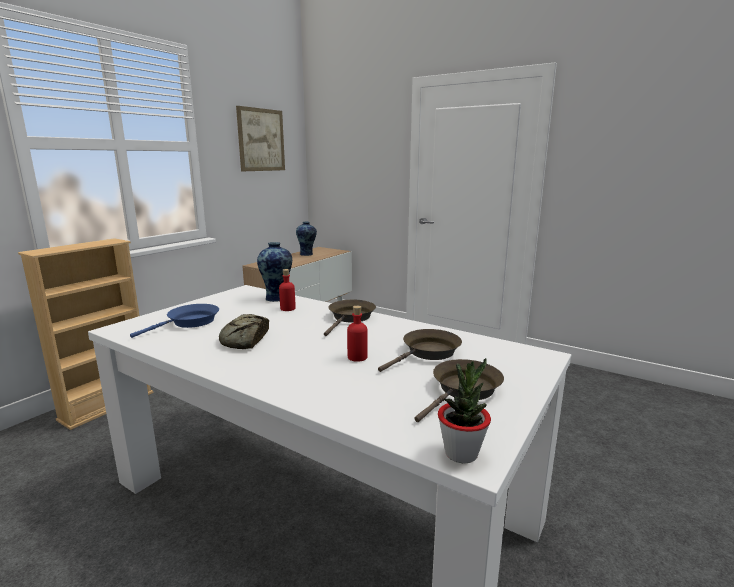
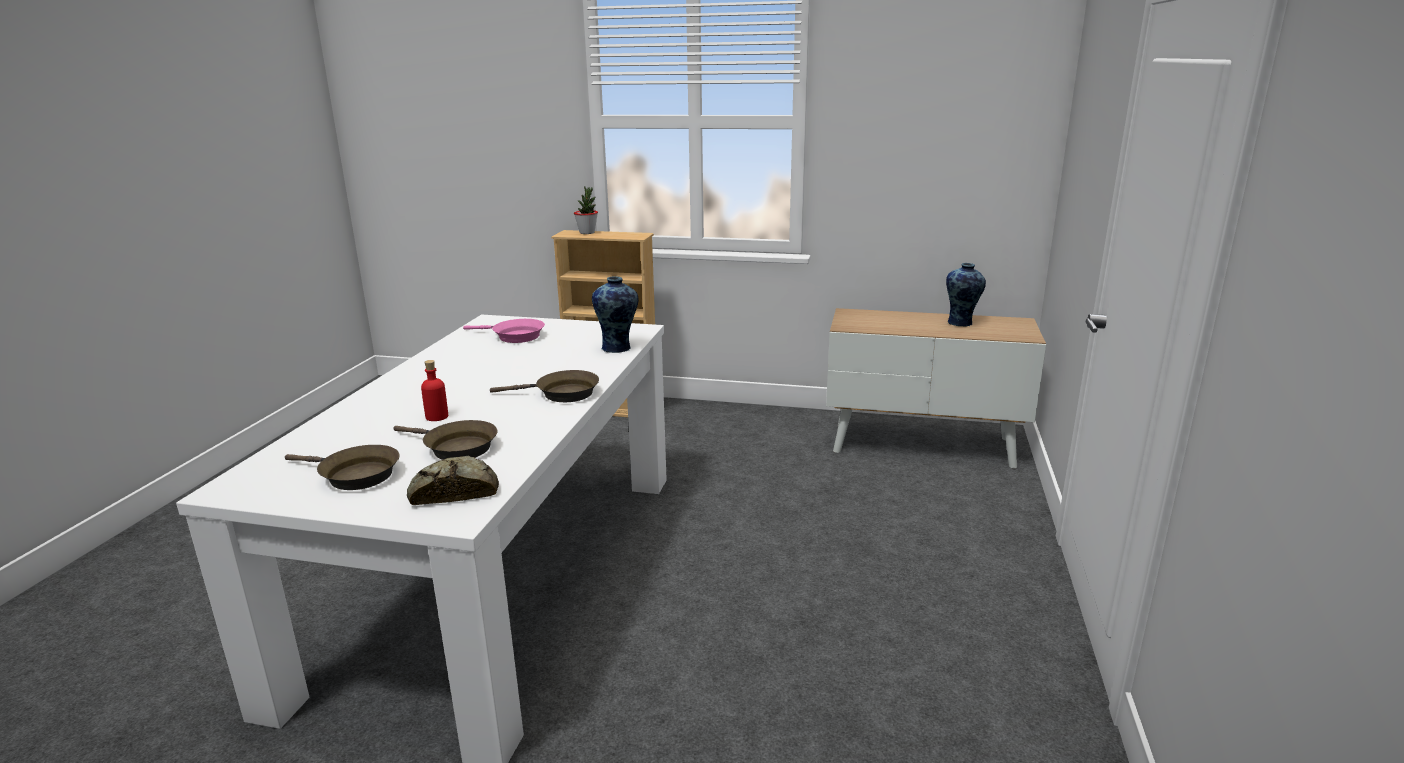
camera: 70 degrees right, 5 degrees up
blue frying pan [130,304,219,338] -> pink frying pan [463,319,545,343]
bread [219,314,269,349] -> bread moved to [407,456,499,505]
picture [236,106,285,171] -> none
red bottle [279,269,296,311] -> none
potted plant [438,358,491,464] -> potted plant moved to [574,186,598,234]

